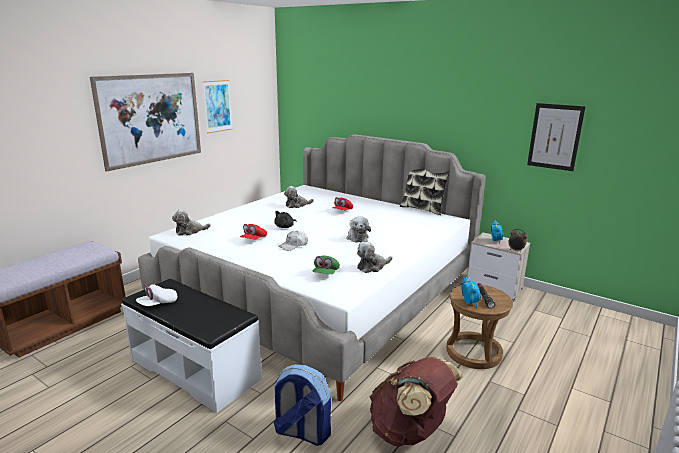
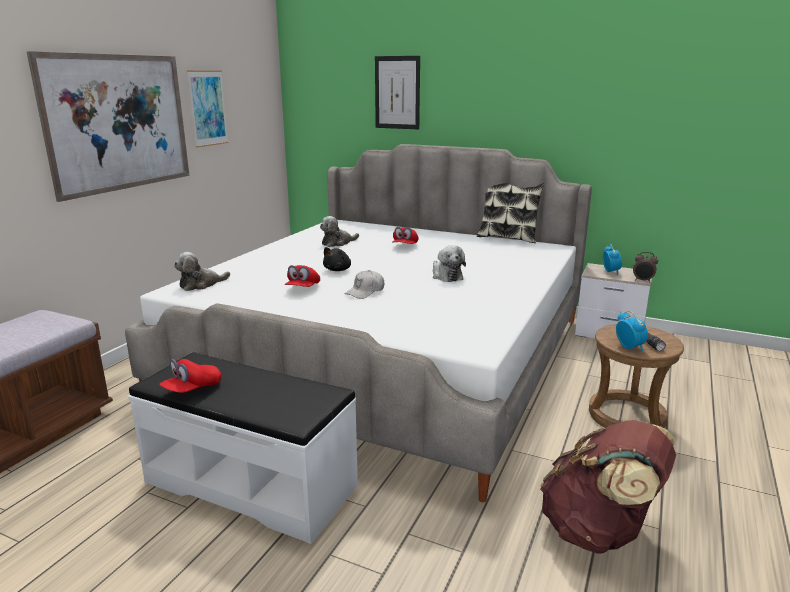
camera: 10 degrees left, 0 degrees up
white cap [136,284,177,306] -> red cap [159,359,221,393]
backpack [274,364,331,446] -> none
green cap [313,256,340,274] -> none
plush toy [357,242,393,273] -> none
picture [527,103,586,171] -> picture moved to [375,56,420,129]

